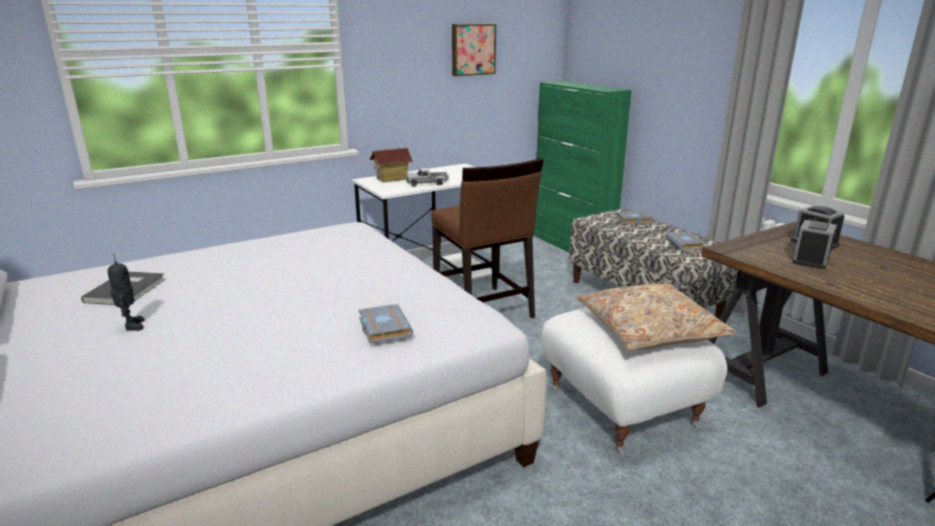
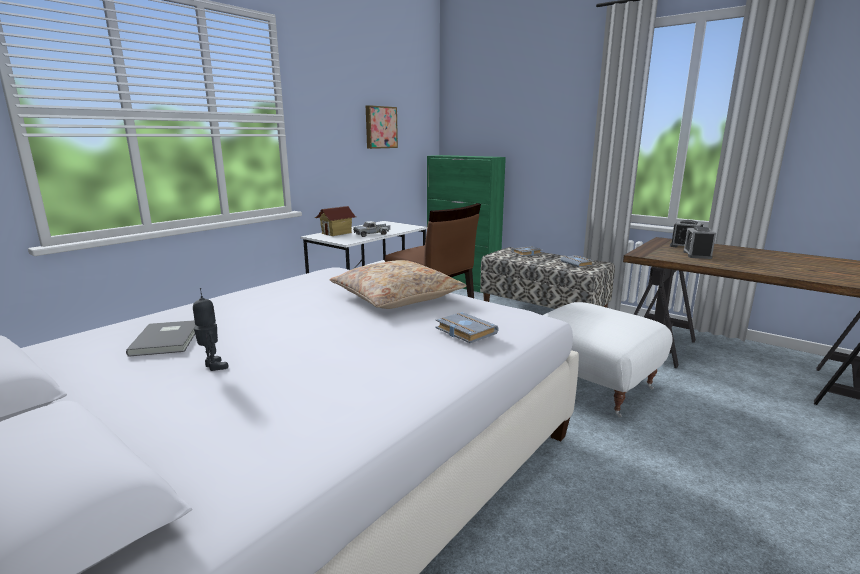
camera: 20 degrees left, 5 degrees down
beige pillow [576,284,737,351] -> beige pillow moved to [330,260,466,309]

